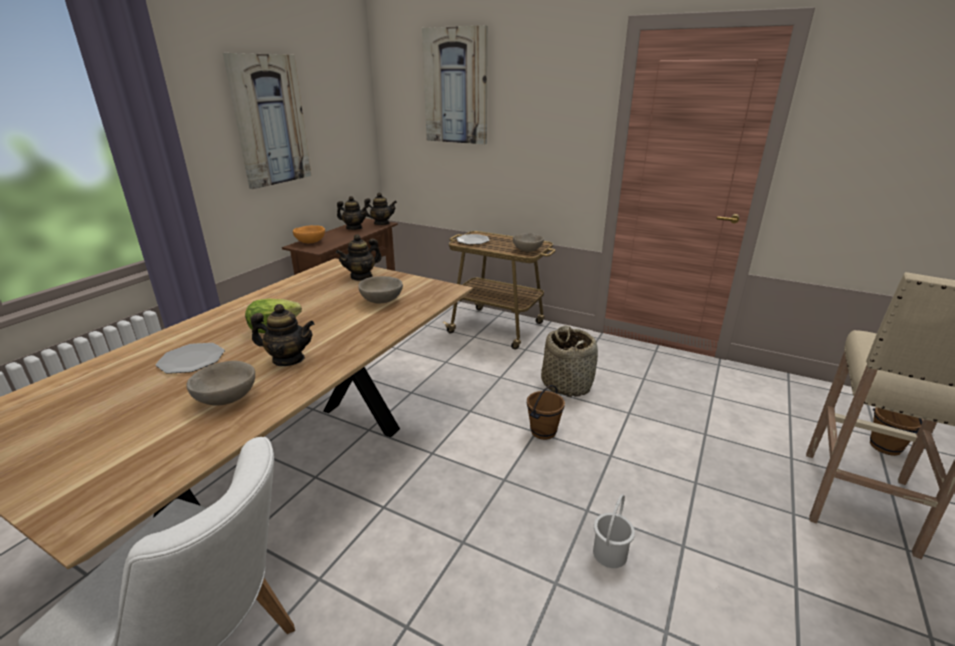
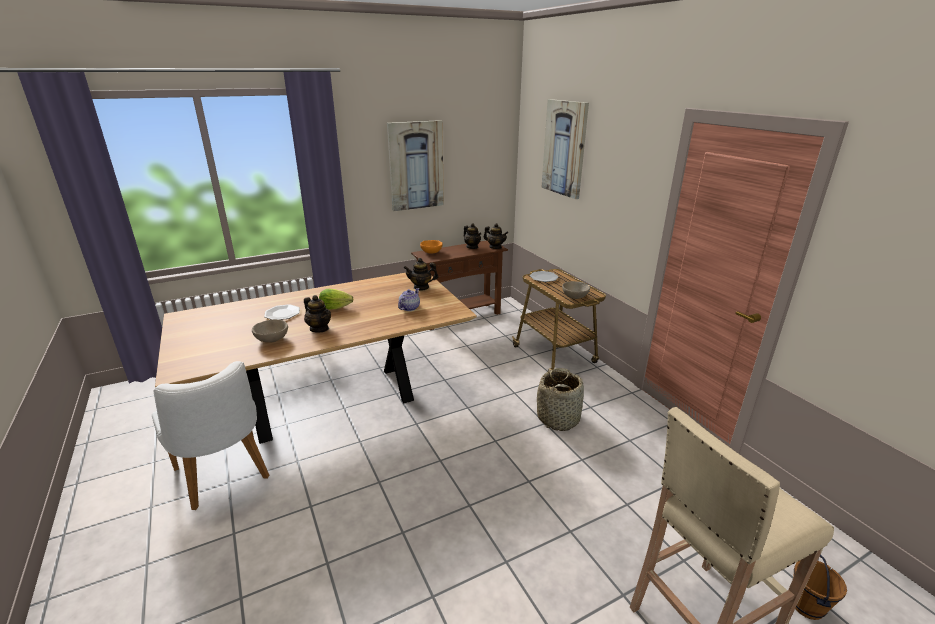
camera: 35 degrees right, 0 degrees up
beige bowl [358,276,403,303] -> teapot [398,288,420,311]
brown bucket [527,385,565,440] -> none
white bucket [593,494,635,568] -> none

